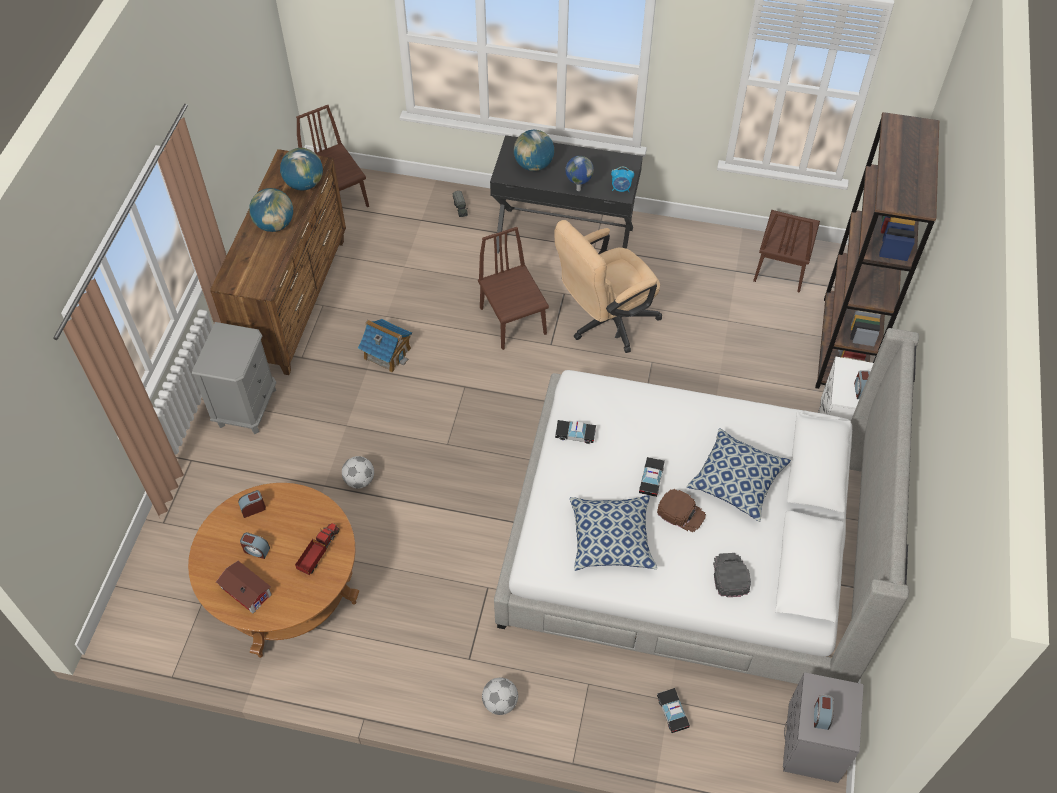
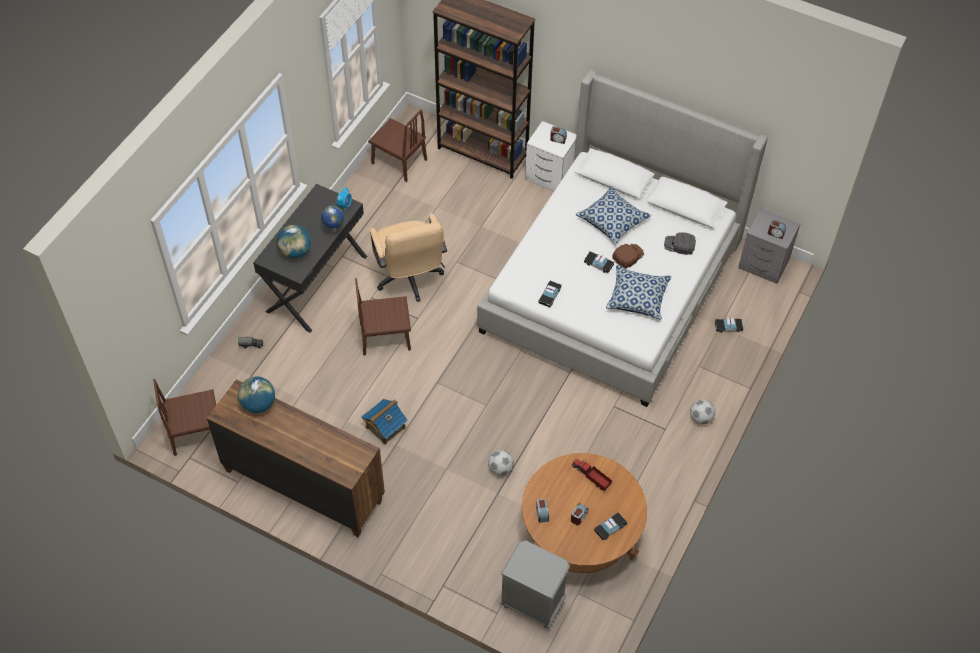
camera: 75 degrees left, 0 degrees up
grey nightstand [192,322,276,434] -> grey nightstand moved to [500,540,570,628]
toy house [216,561,271,614] -> toy car [594,512,627,540]
globe [249,188,293,232] -> none

